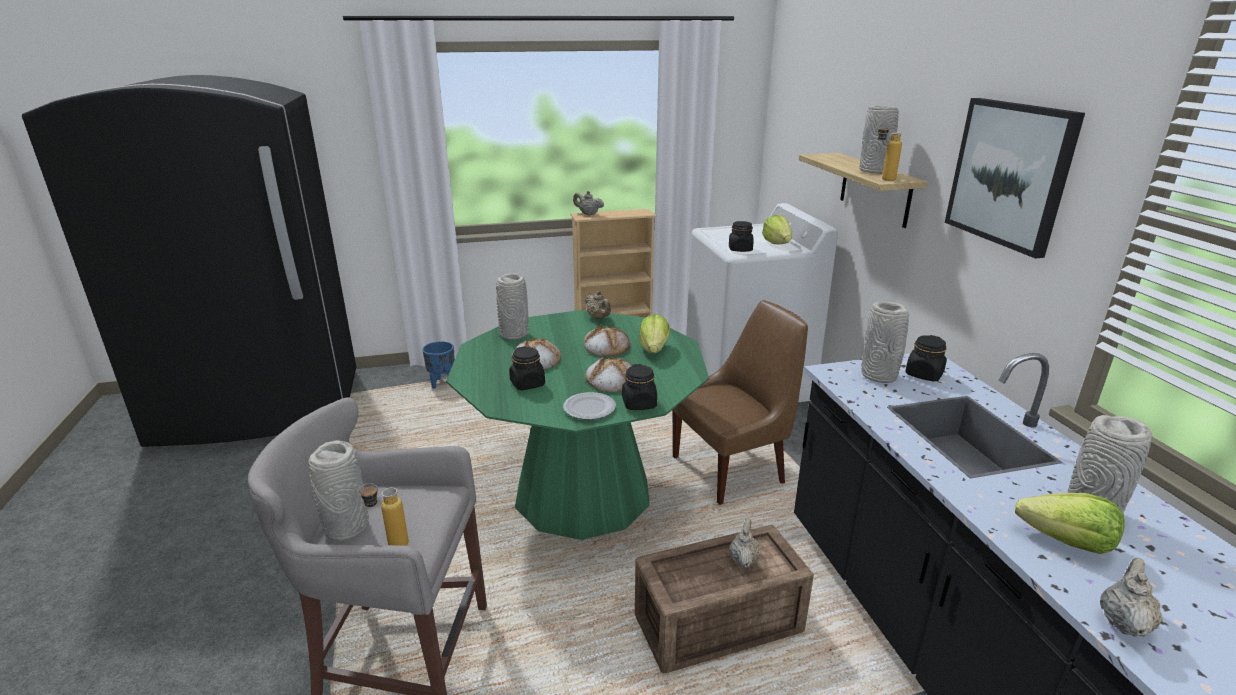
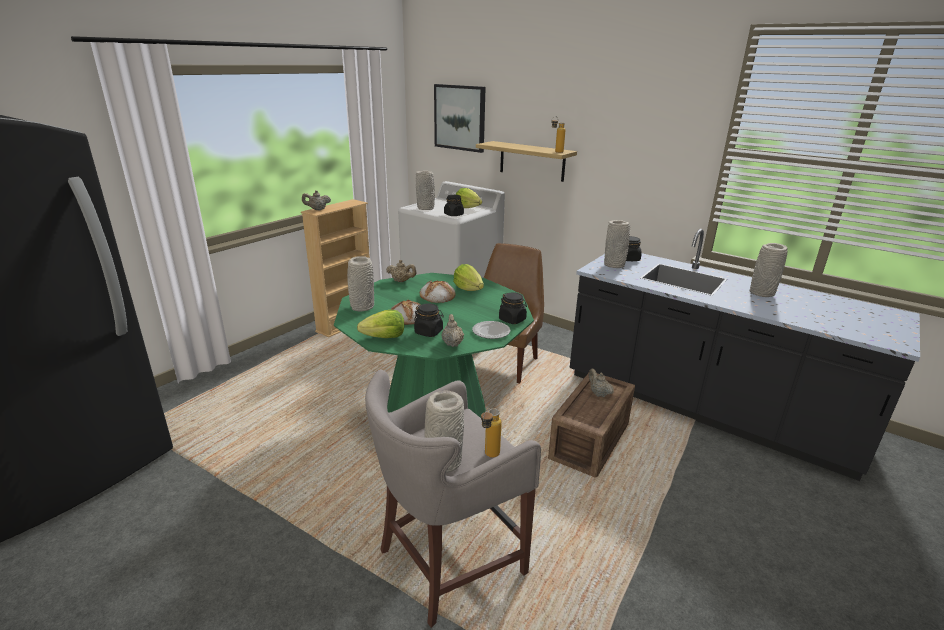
camera: 40 degrees left, 0 degrees up
blue planter [422,341,455,389] -> none
bread [585,357,632,392] -> none
grey vase [860,106,899,174] -> grey vase moved to [416,171,435,210]
picture [945,98,1085,259] -> picture moved to [434,84,486,153]
lettuce [1015,493,1125,554] -> lettuce moved to [357,310,404,338]
beige teapot [1100,557,1163,637] -> beige teapot moved to [442,314,464,347]

